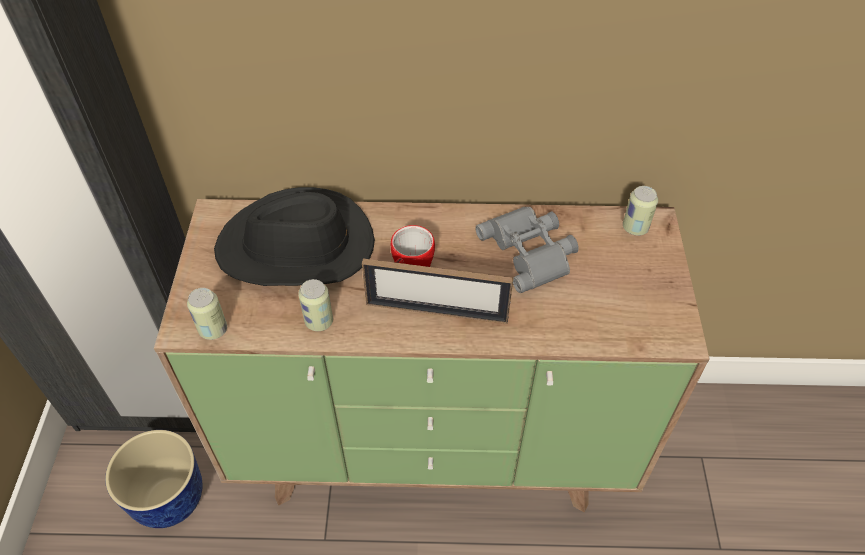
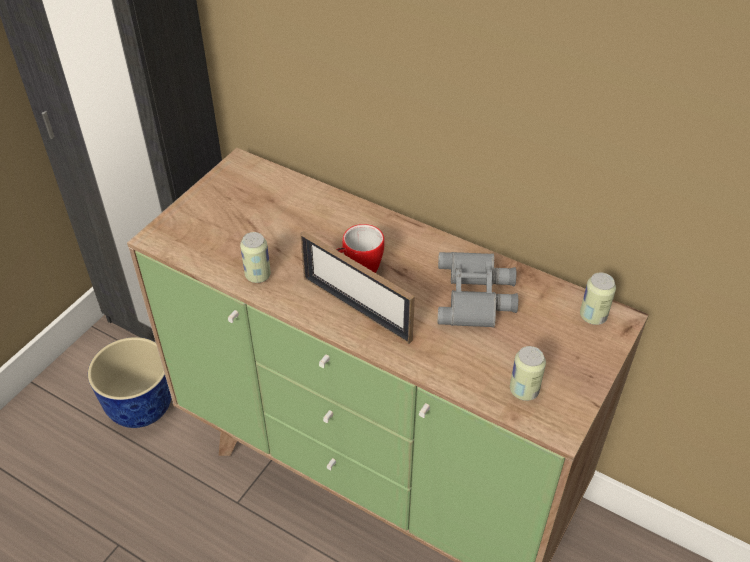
camera: 30 degrees right, 5 degrees down
can [187,288,227,340] -> can moved to [510,346,546,401]
black hat [214,187,375,286] -> none

